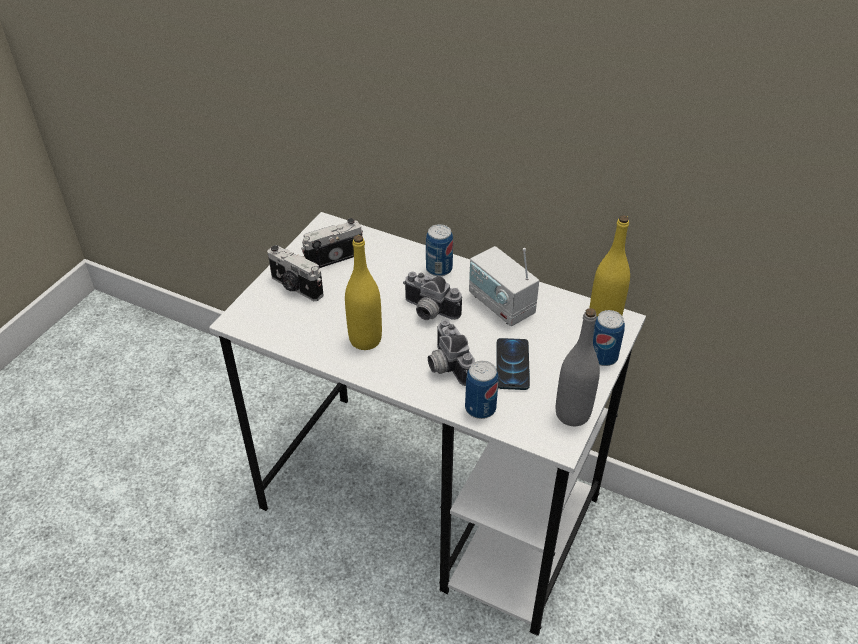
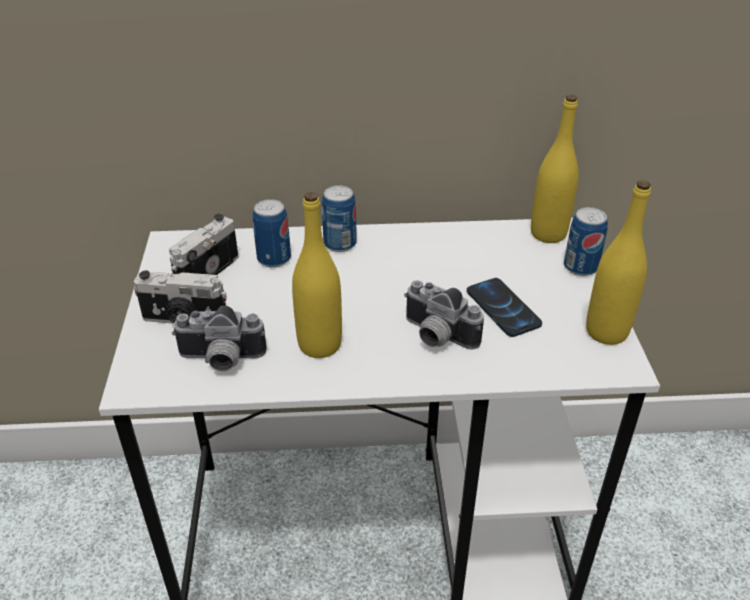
camera: 30 degrees left, 5 degrees down
camera [403,272,462,320] -> camera moved to [172,305,267,371]
can [465,361,498,419] -> can moved to [253,199,291,267]
radio [469,246,539,326] -> none
grey bottle [556,308,600,426] -> yellow bottle [586,180,651,345]

